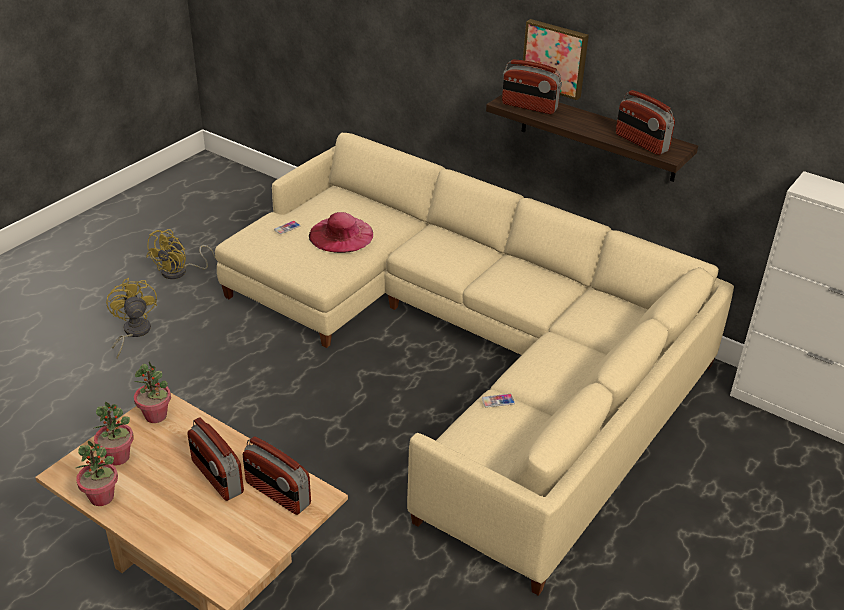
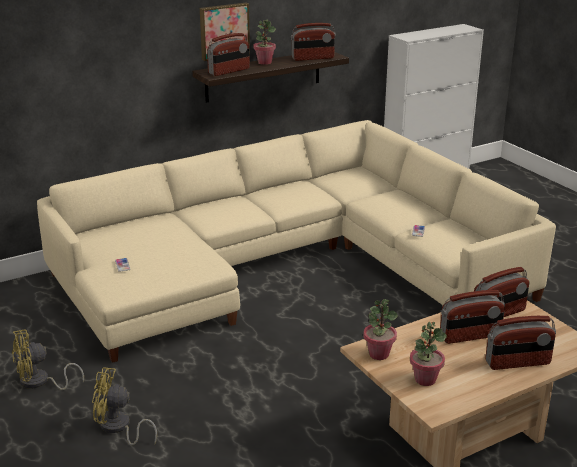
camera: 65 degrees left, 10 degrees down
potted plant [76,441,118,506] -> potted plant moved to [253,20,276,65]
yellow fan [146,229,215,279] -> yellow fan turned 105 degrees clockwise [12,330,84,390]
pink hat [309,212,373,253] -> none
none -> radio [485,316,556,370]

